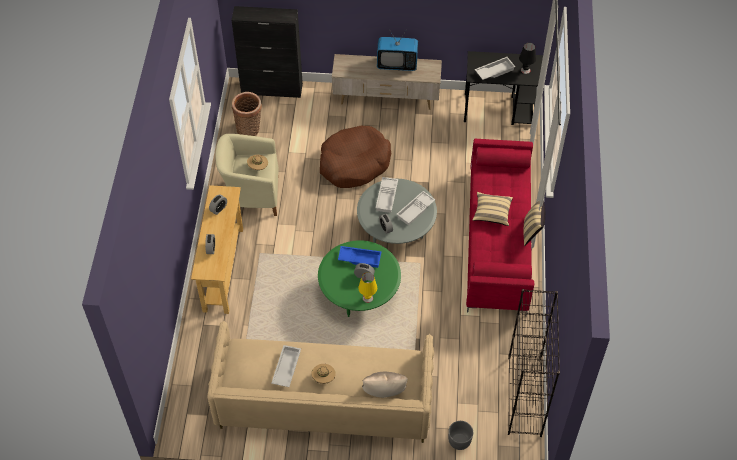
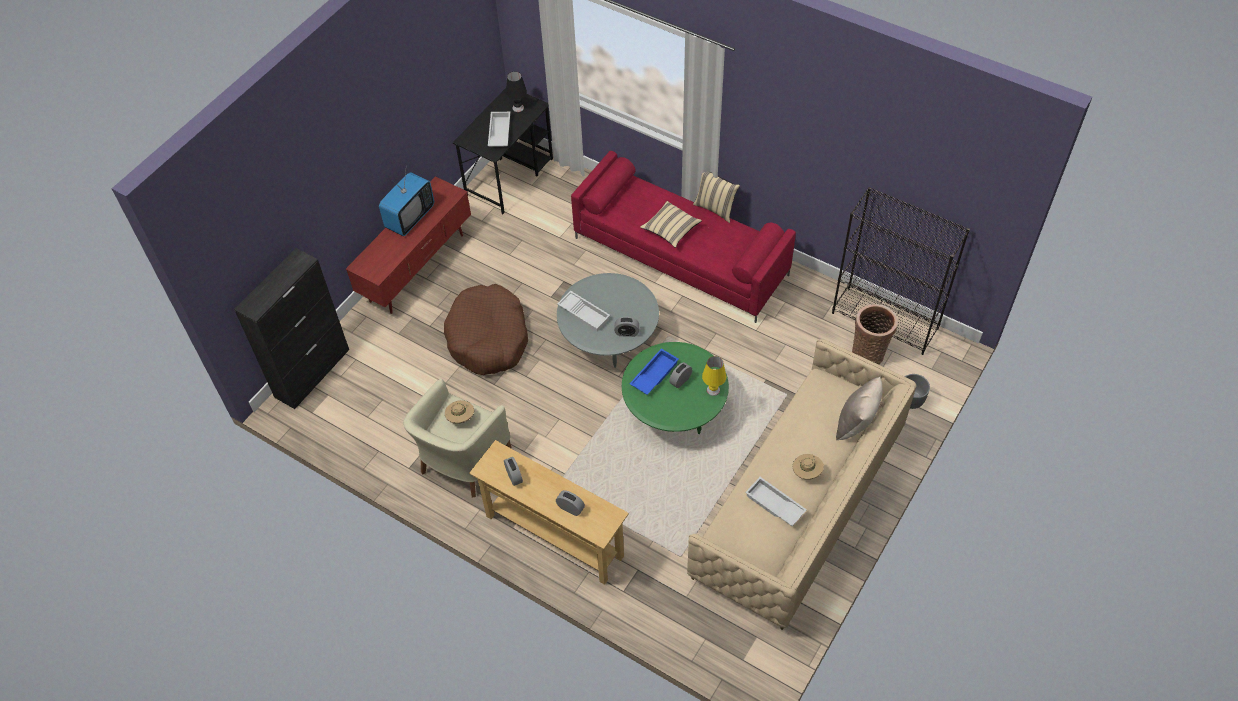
camera: 60 degrees left, 0 degrees up
basket [232,92,262,136] -> basket moved to [852,304,898,365]
beige tv stand [332,54,442,110] -> red tv stand [346,176,471,314]
white tray [397,191,435,226] -> none

